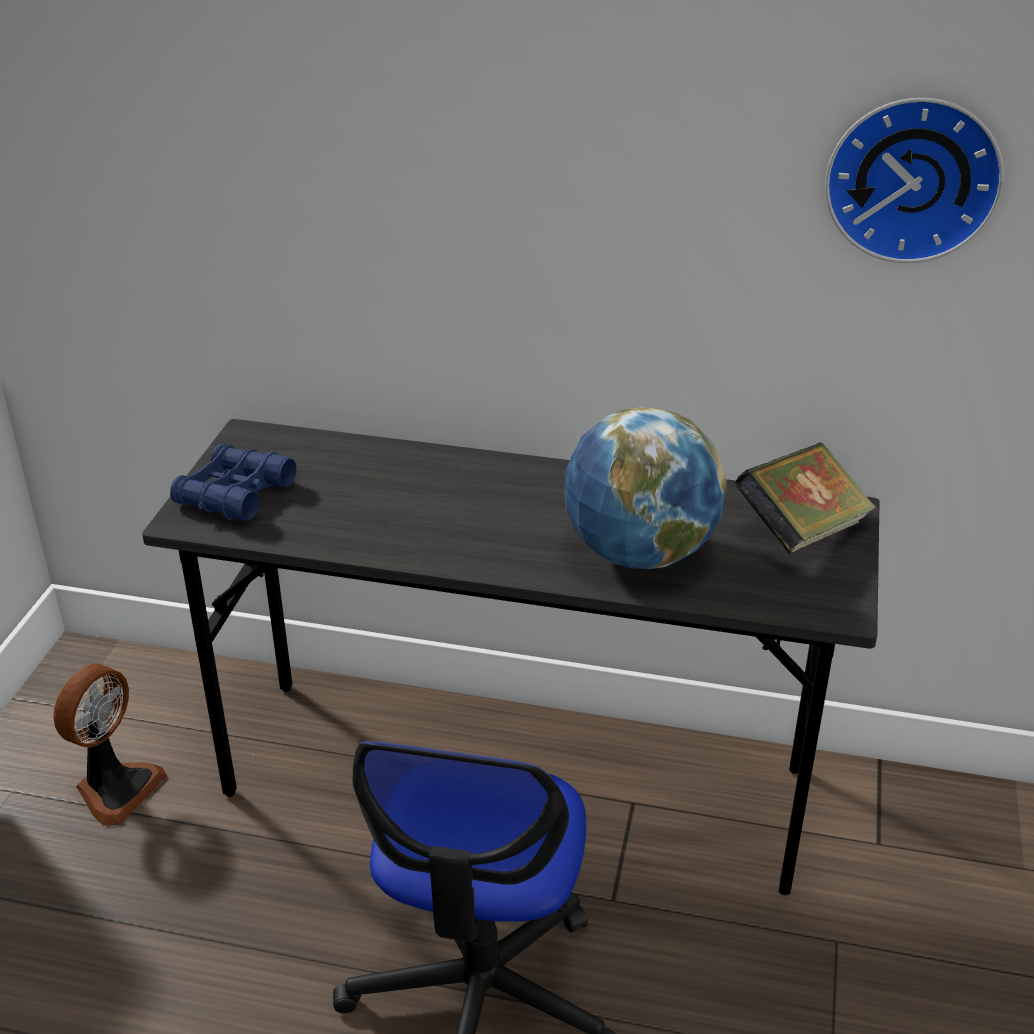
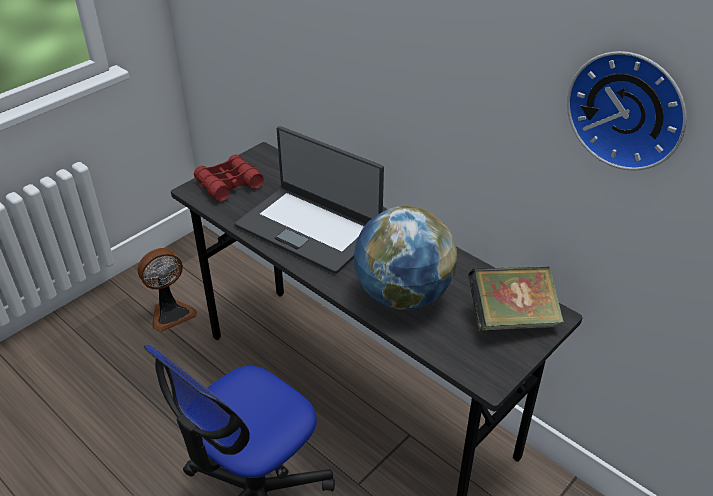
camera: 30 degrees right, 5 degrees up
blue binoculars [170,444,297,521] -> red binoculars [194,154,264,201]
none -> laptop [235,126,384,274]

